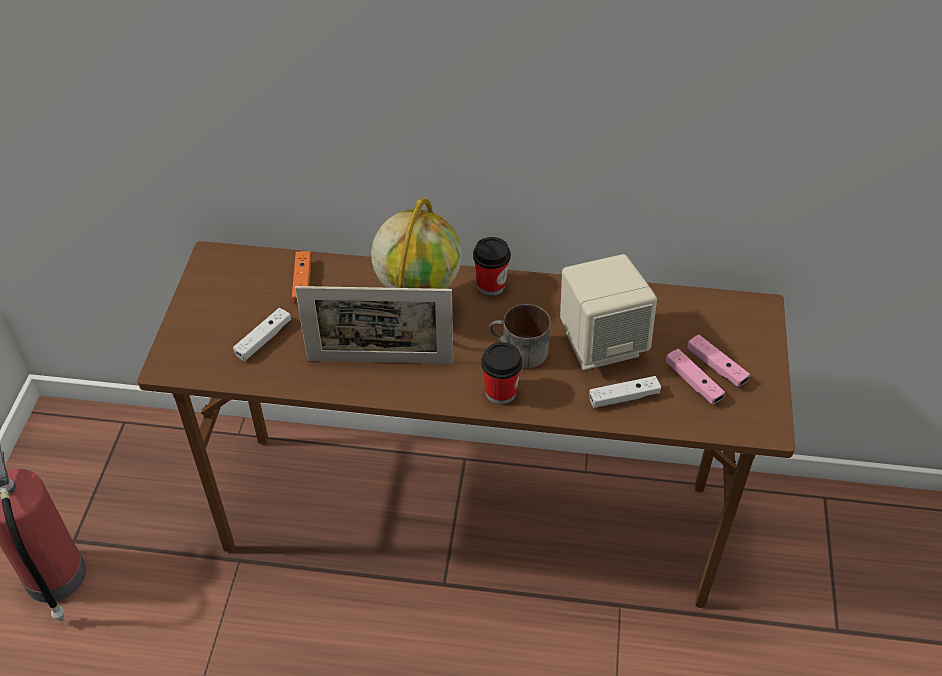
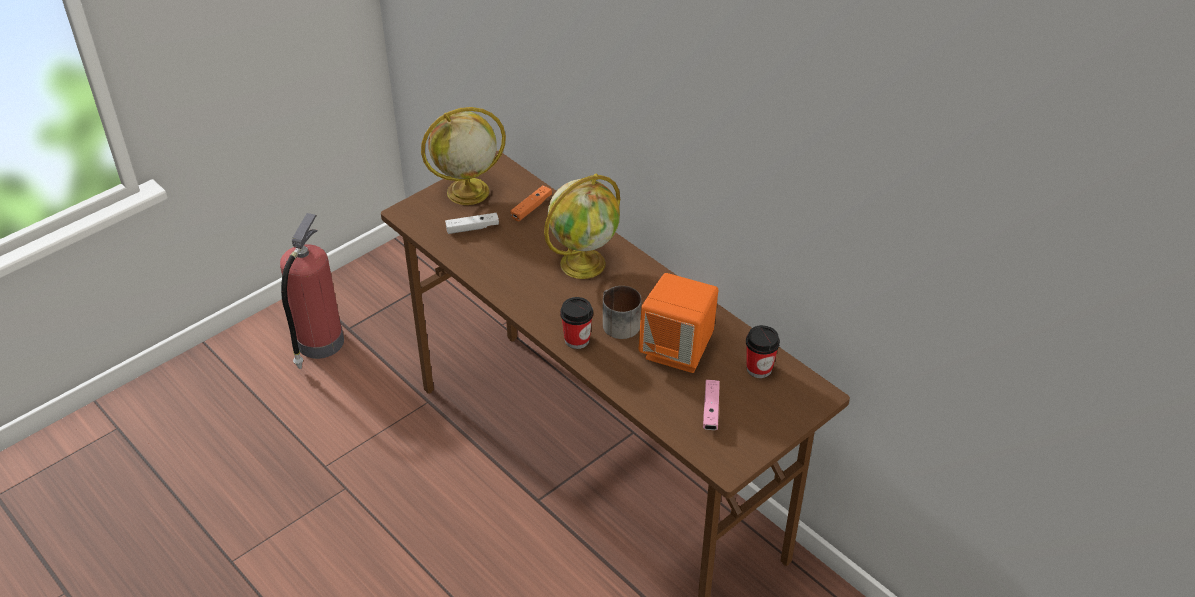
camera: 40 degrees right, 5 degrees down
picture frame [295,286,453,364] -> none
cup [473,237,511,296] -> cup moved to [746,325,780,378]
beige speaker [560,254,657,370] -> orange speaker [639,273,718,373]
white game controller [589,376,661,408] -> none
pink game controller [687,335,750,387] -> none
none -> globe [421,107,506,205]

